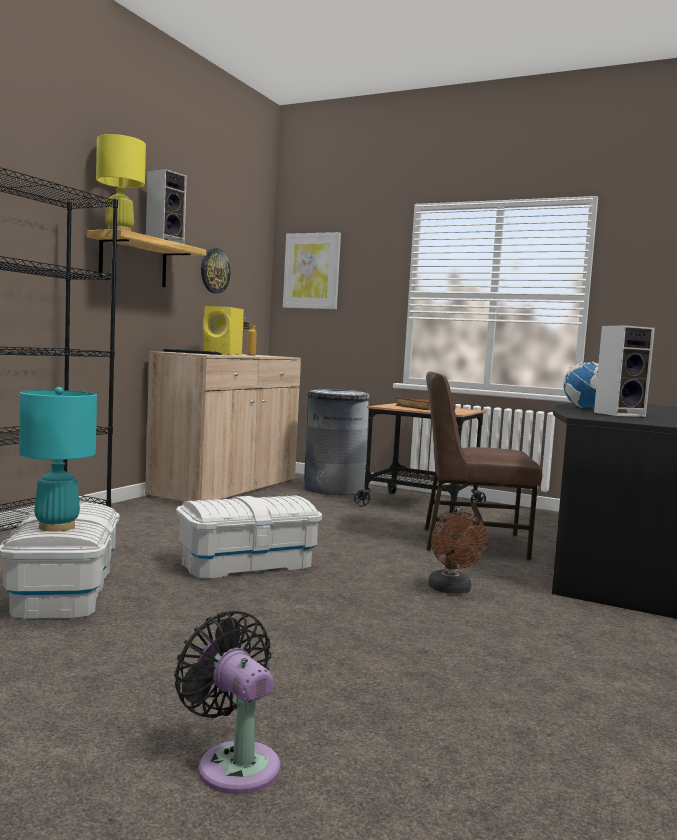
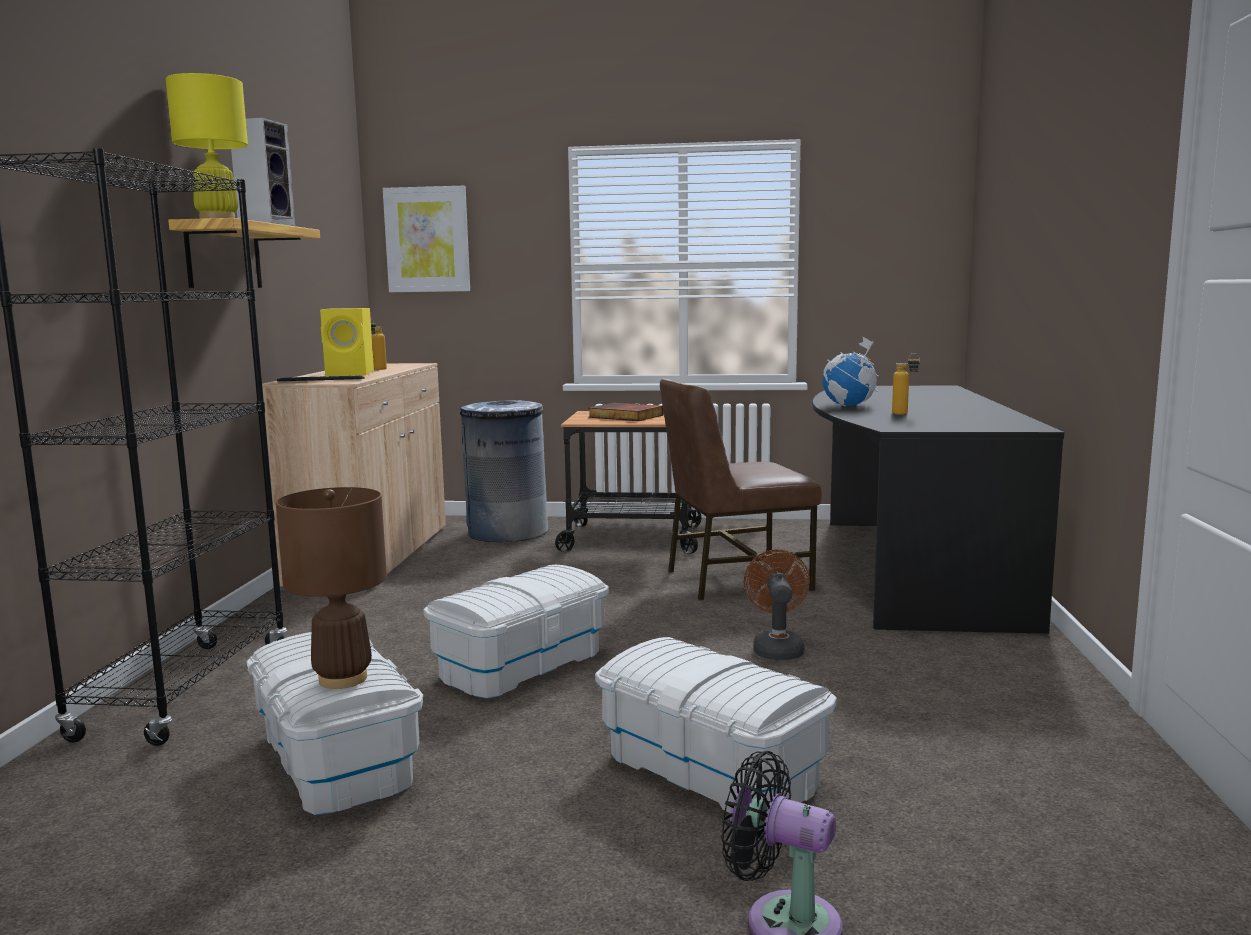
camera: 20 degrees left, 5 degrees up
turquoise table lamp [19,387,97,532] -> brown table lamp [276,487,387,689]
wall clock [201,248,230,294] -> none
brown fan [428,512,488,594] -> brown fan turned 150 degrees counterclockwise [743,549,810,660]
speaker [594,325,655,417] -> bottle [892,353,920,415]
none -> white storage box [595,637,837,813]

